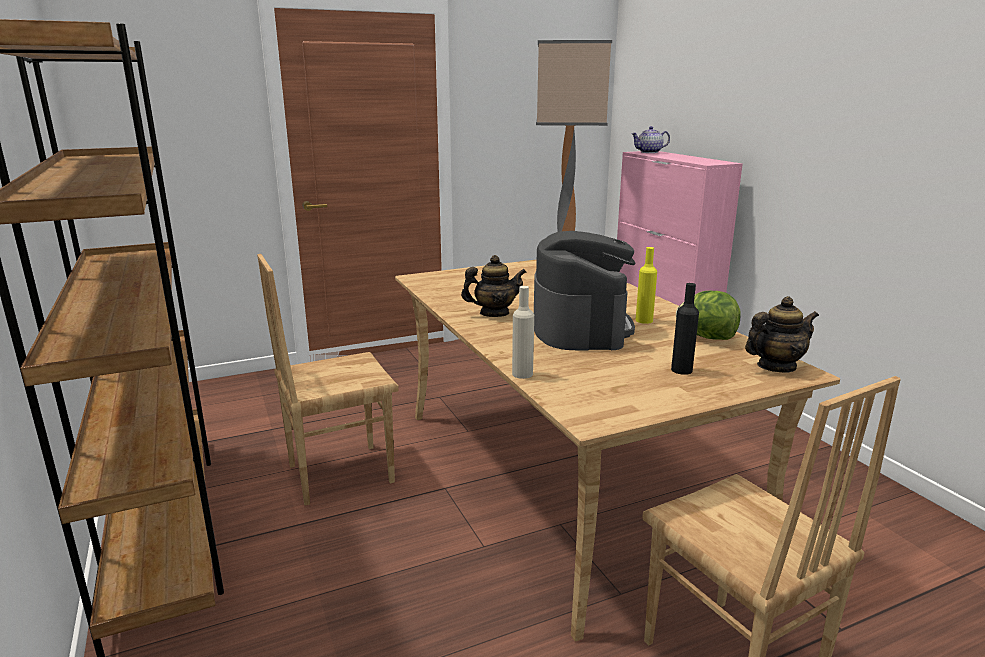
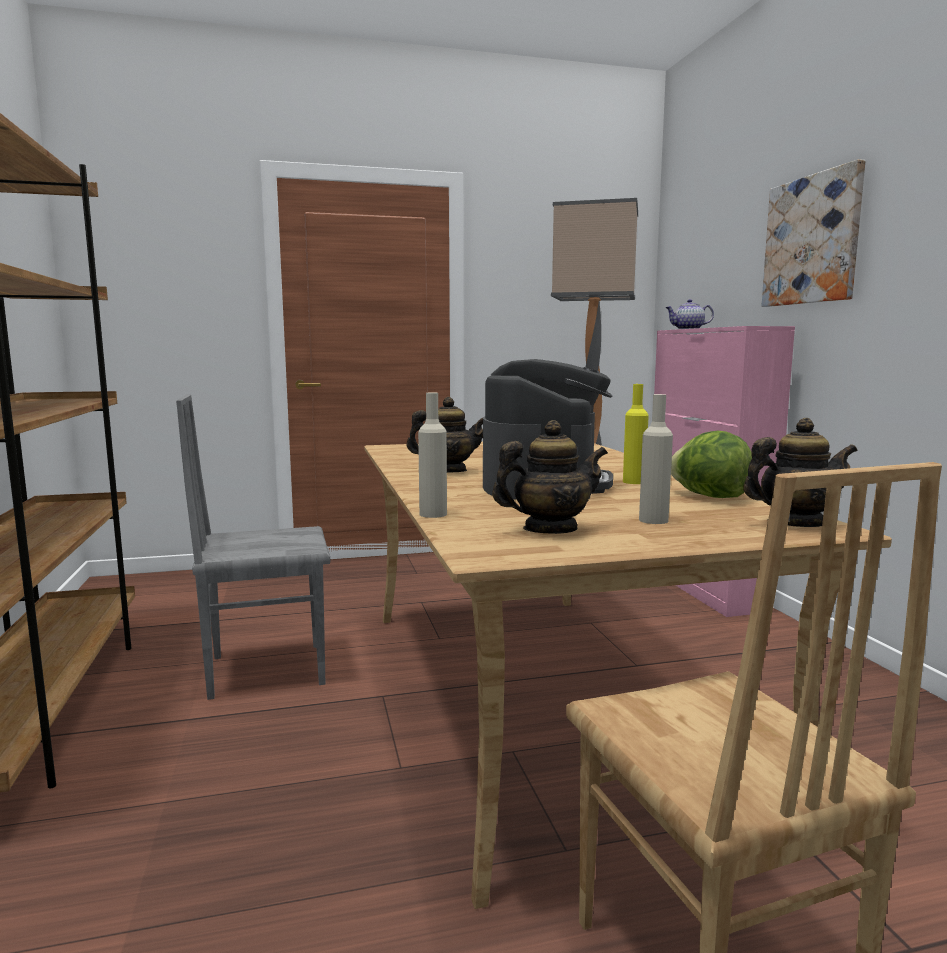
camera: 10 degrees right, 10 degrees down
brown chair [257,254,399,506] -> grey chair [176,394,330,700]
black bottle [671,283,699,375] -> beige bottle [639,394,673,524]
none -> teapot [492,420,608,534]
none -> picture [762,159,865,307]

